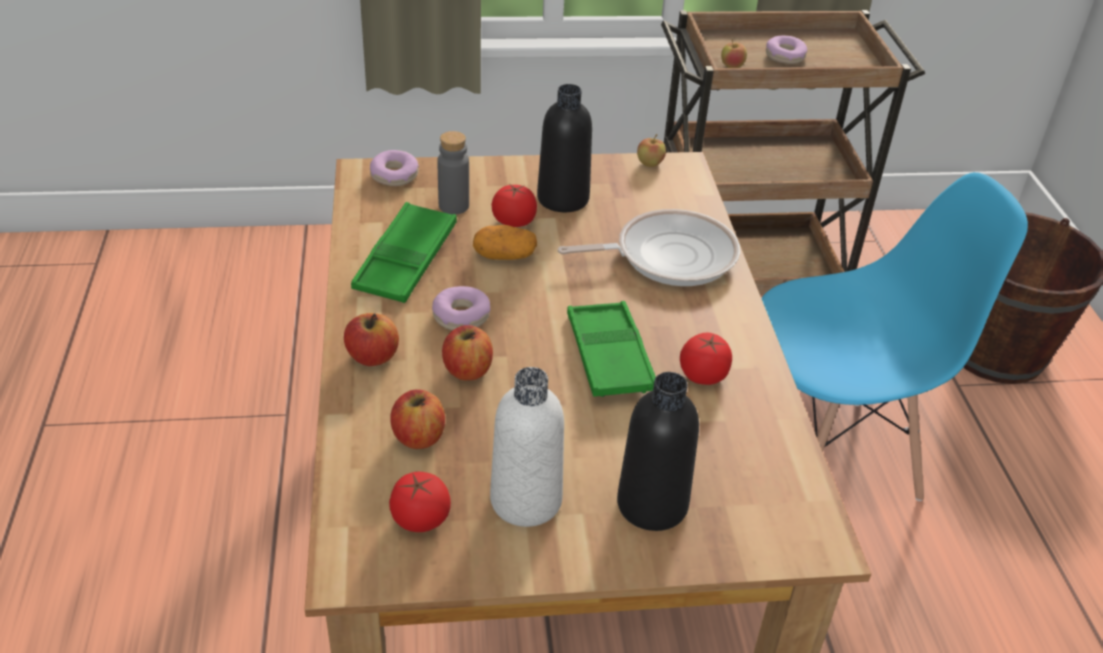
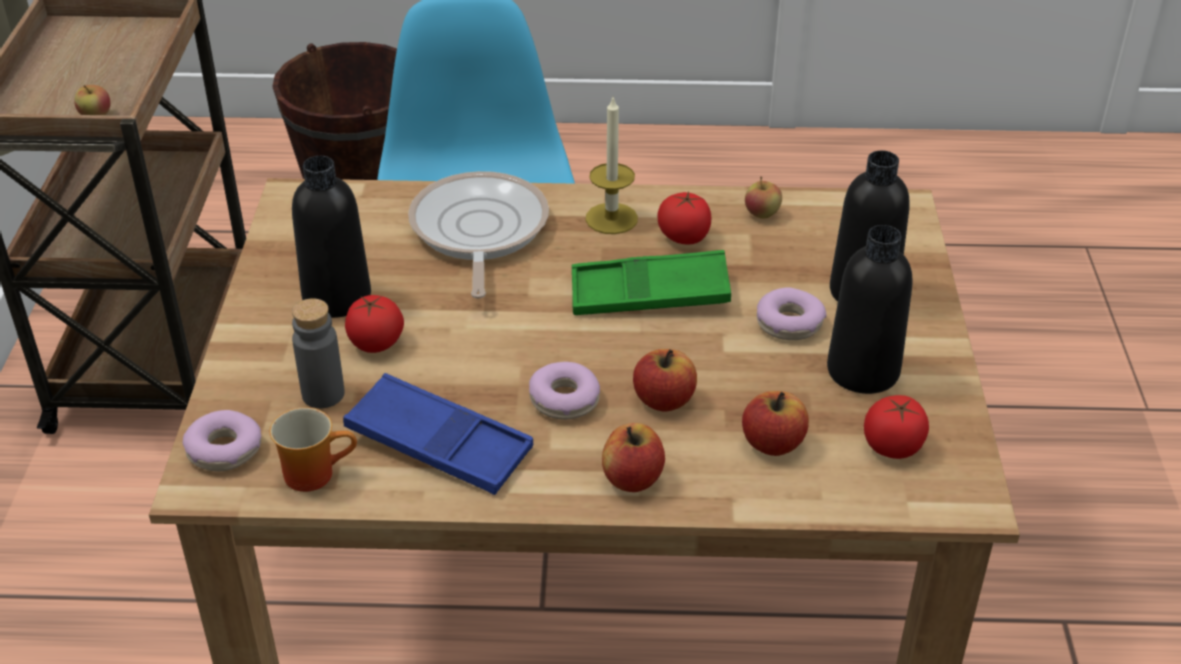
camera: 80 degrees left, 0 degrees up
green tray [351,202,457,303] -> blue tray [343,373,533,495]
potato [473,225,537,260] -> none
white bottle [490,367,564,527] -> black bottle [827,225,913,394]
apple [637,134,666,167] -> apple moved to [745,177,782,218]
donut [766,36,807,64] -> donut moved to [756,287,827,340]
none -> mug [270,407,357,492]
none -> candle [585,97,638,234]

